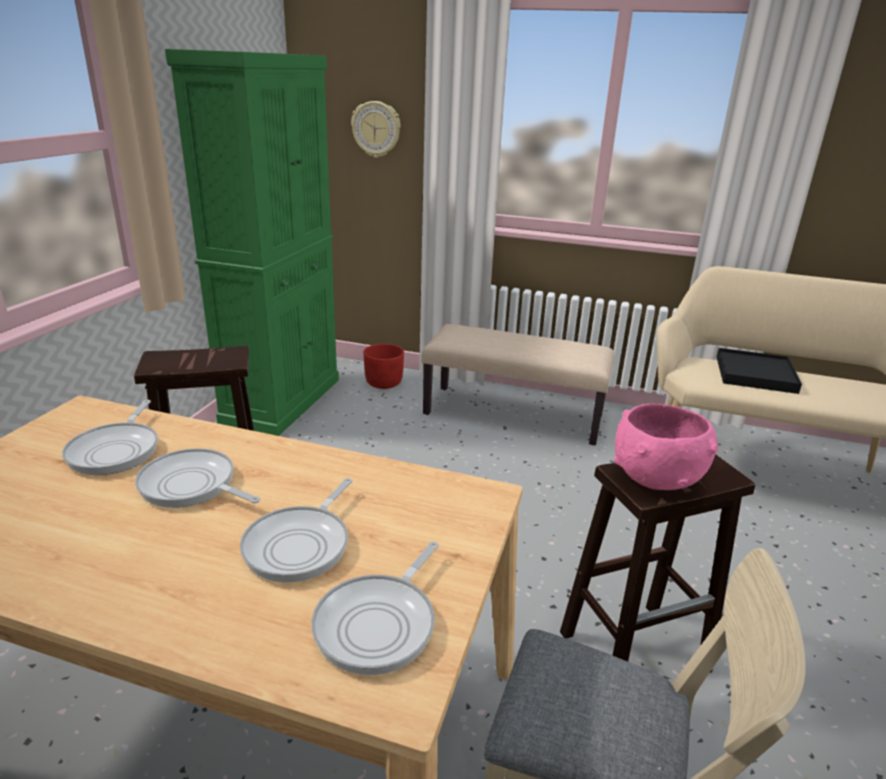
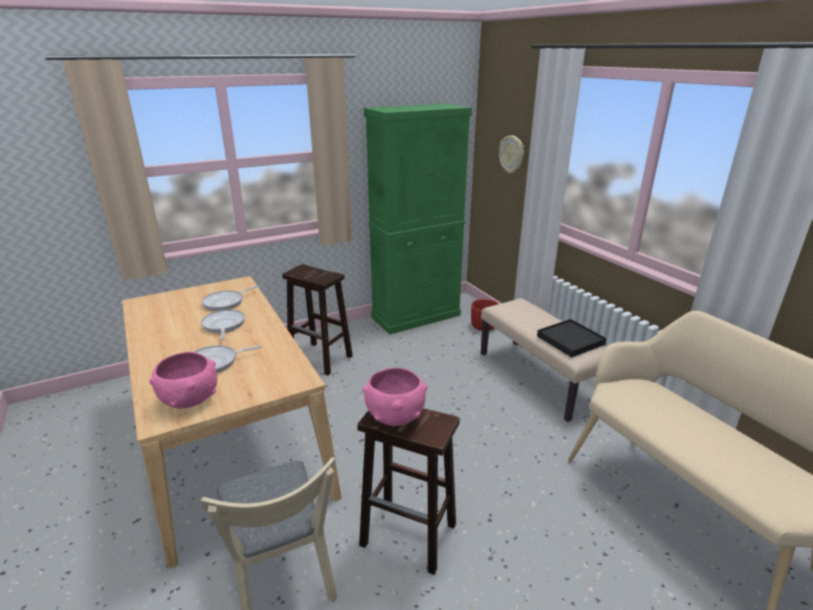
camera: 45 degrees right, 0 degrees up
frying pan [311,542,439,675] -> pink bowl [149,352,217,409]
black tray [716,348,802,394] -> black tray moved to [537,319,607,357]

